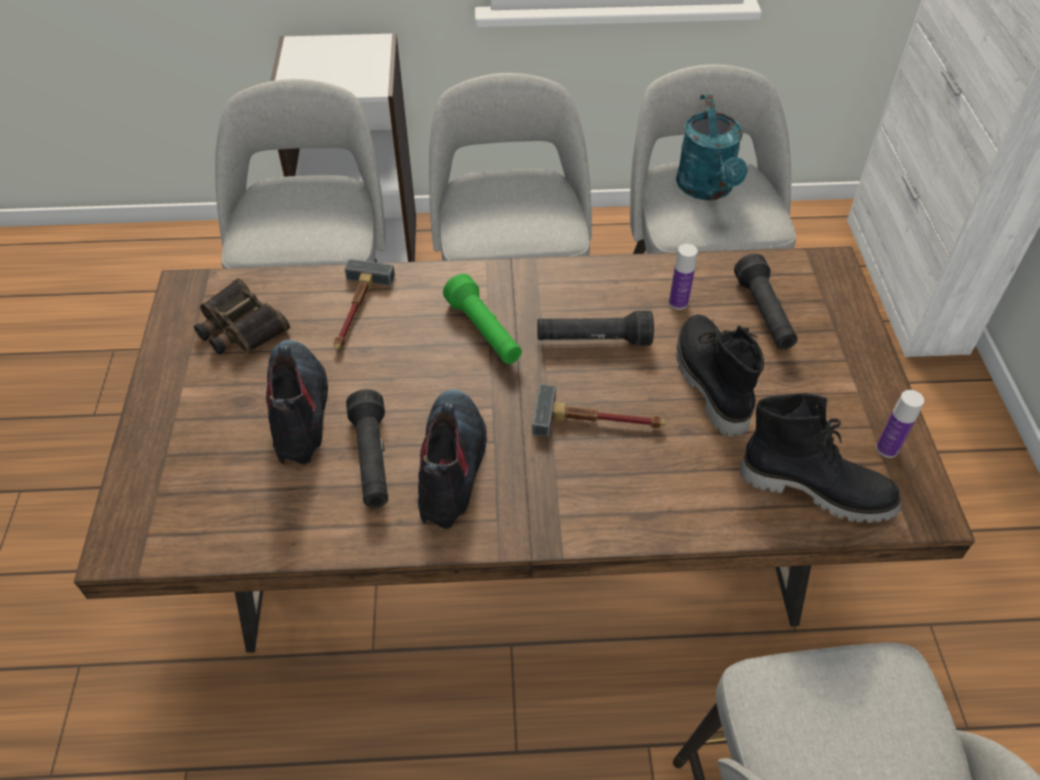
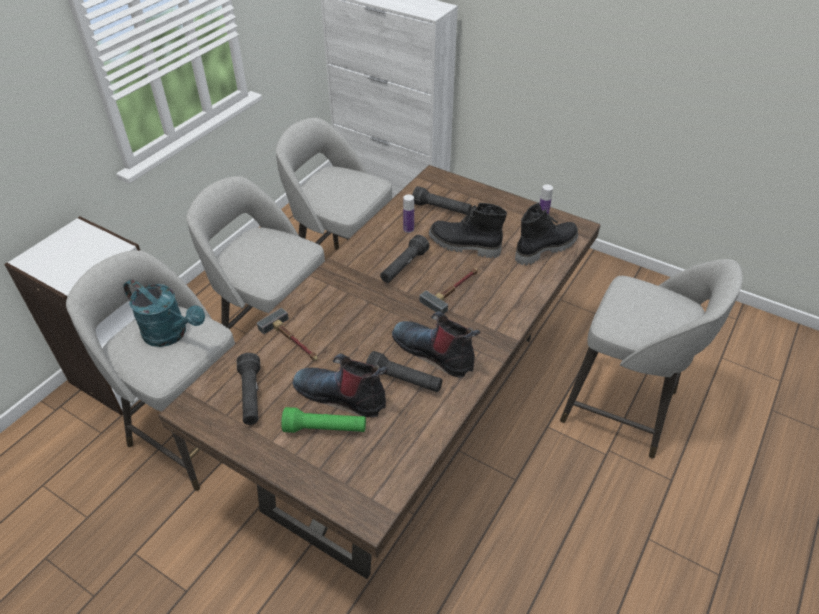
camera: 55 degrees left, 5 degrees down
binoculars [194,278,290,355] -> black flashlight [237,353,260,425]
green flashlight [443,274,522,364] -> green flashlight moved to [281,407,366,433]
turquoise watering can [676,95,748,200] -> turquoise watering can moved to [123,279,205,347]

